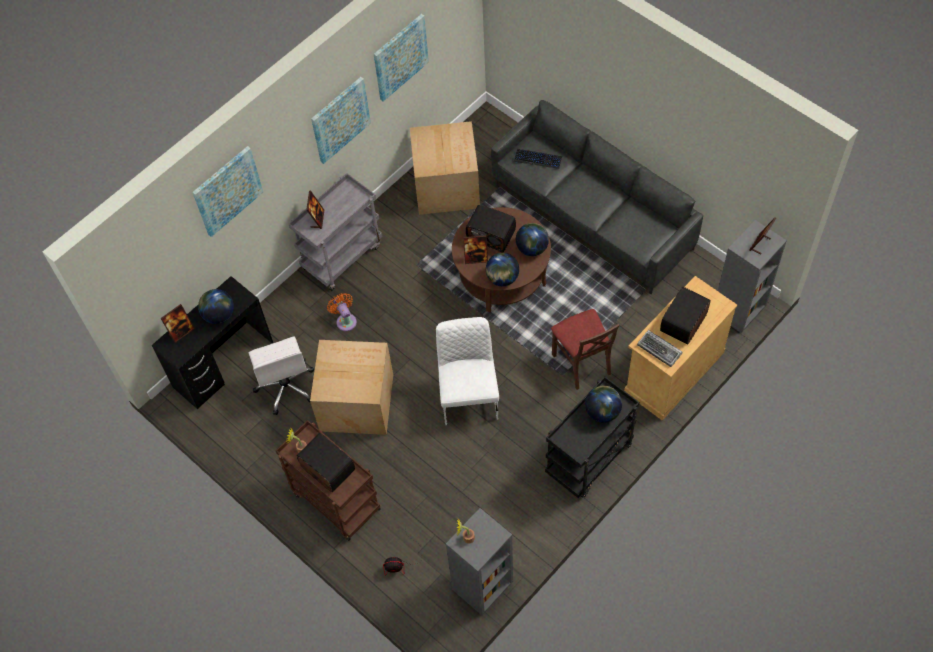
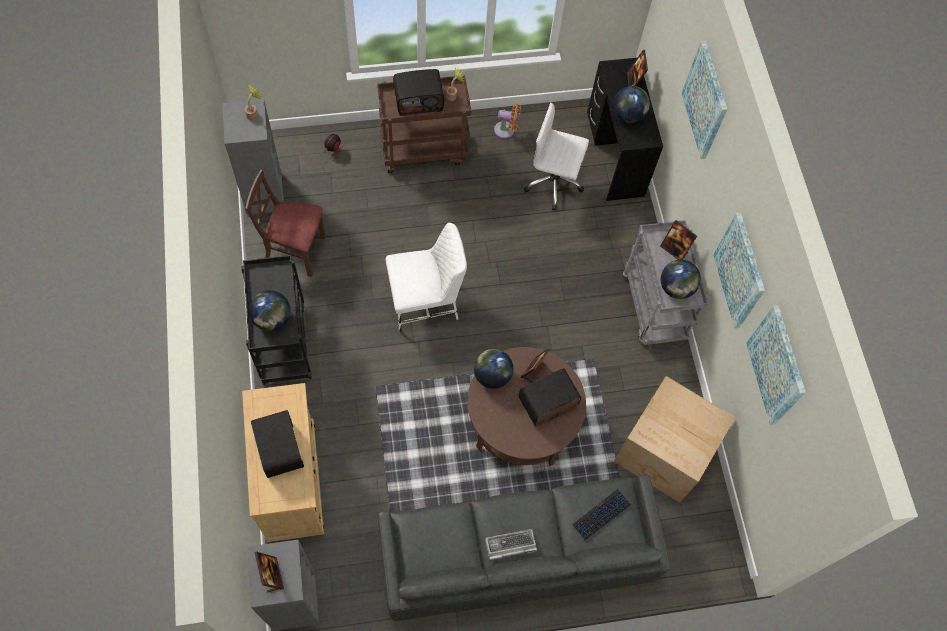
camera: 120 degrees right, 5 degrees up
cardboard box [310,340,393,435] -> none
orange fan [327,293,357,331] -> orange fan moved to [494,103,521,139]
white chair [436,317,499,425] -> white chair turned 45 degrees counterclockwise [386,223,467,332]
globe [516,223,549,256] -> globe moved to [661,260,701,299]
brown chair [551,309,619,390] -> brown chair moved to [245,170,326,277]
keyboard [637,330,682,367] -> keyboard moved to [485,529,537,561]

